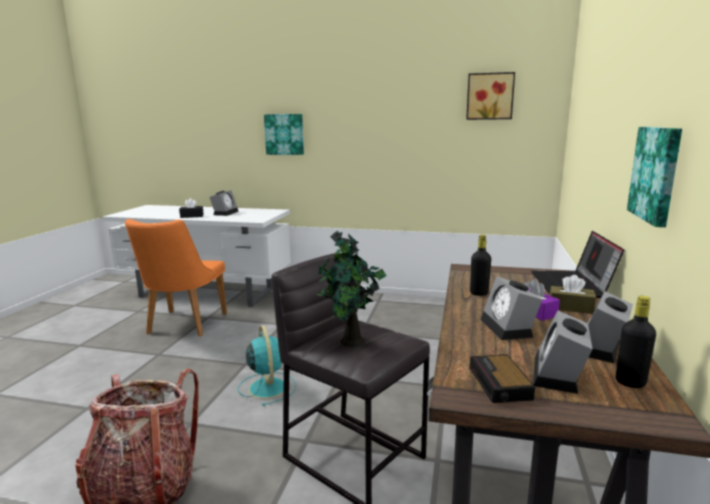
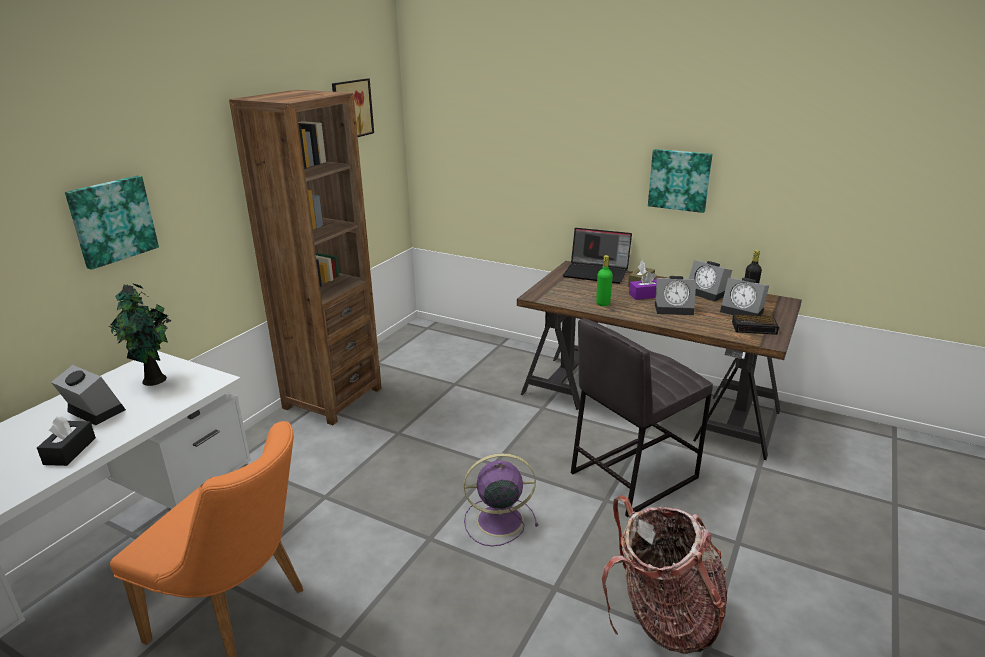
camera: 75 degrees left, 10 degrees up
turquoise fan [238,325,296,406] -> purple fan [464,453,538,546]
potted plant [317,231,386,347] -> potted plant moved to [108,284,171,386]
black bottle [470,235,491,296] -> green bottle [596,255,613,306]
none -> brown bookcase [229,90,382,425]

